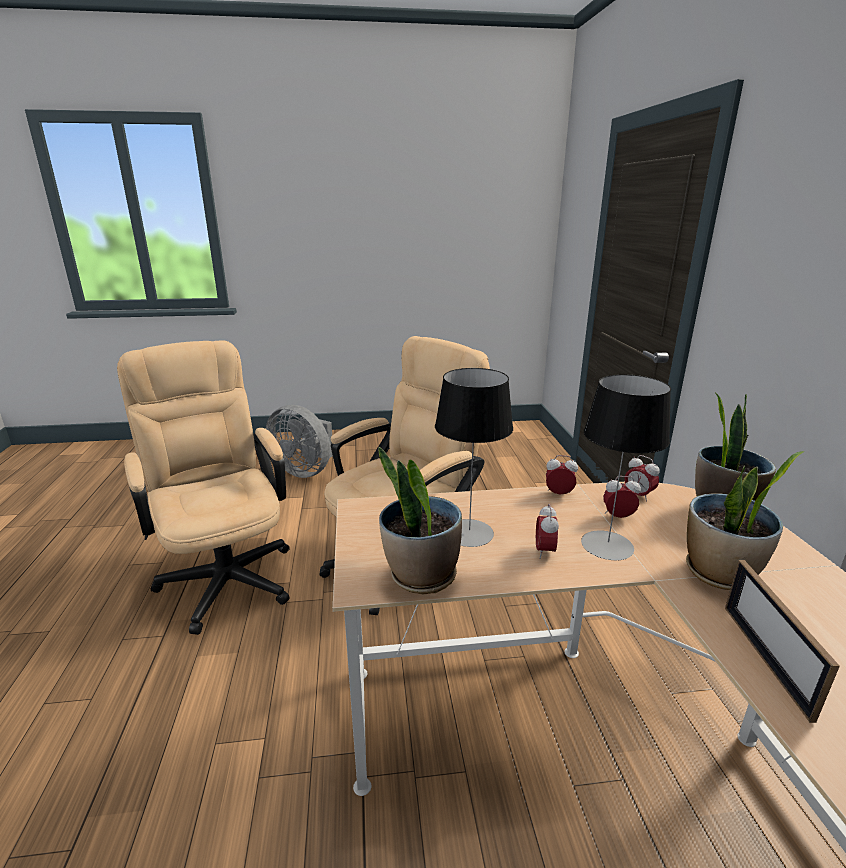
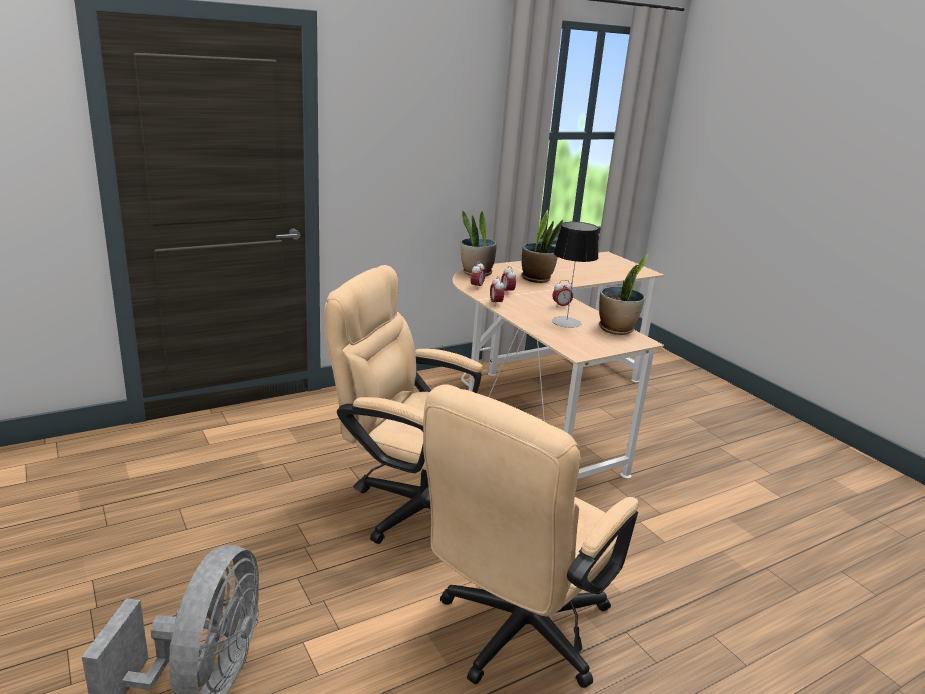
camera: 115 degrees left, 0 degrees up
table lamp [581,374,671,560] -> none
picture frame [725,560,840,723] -> none

